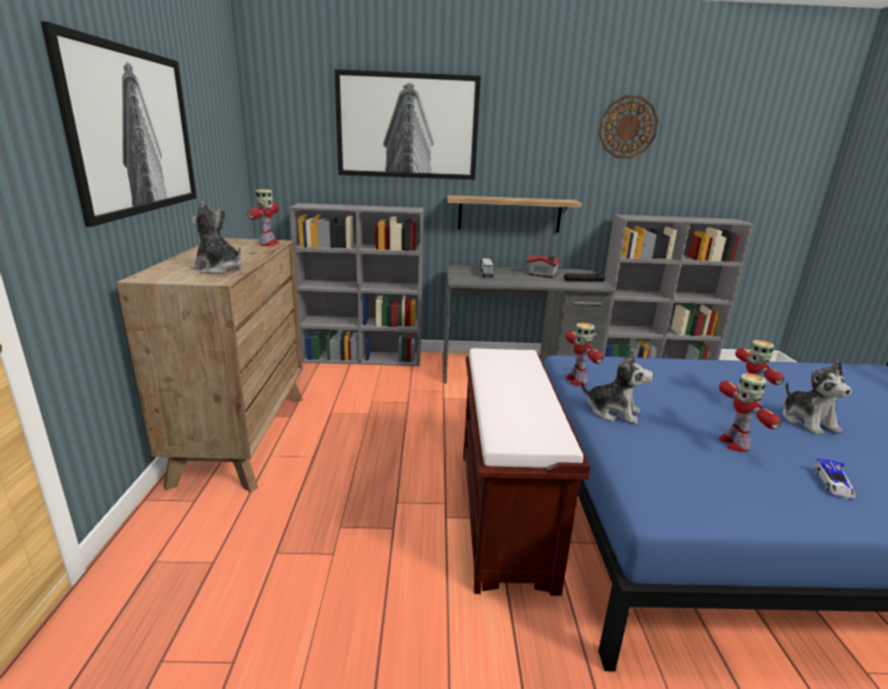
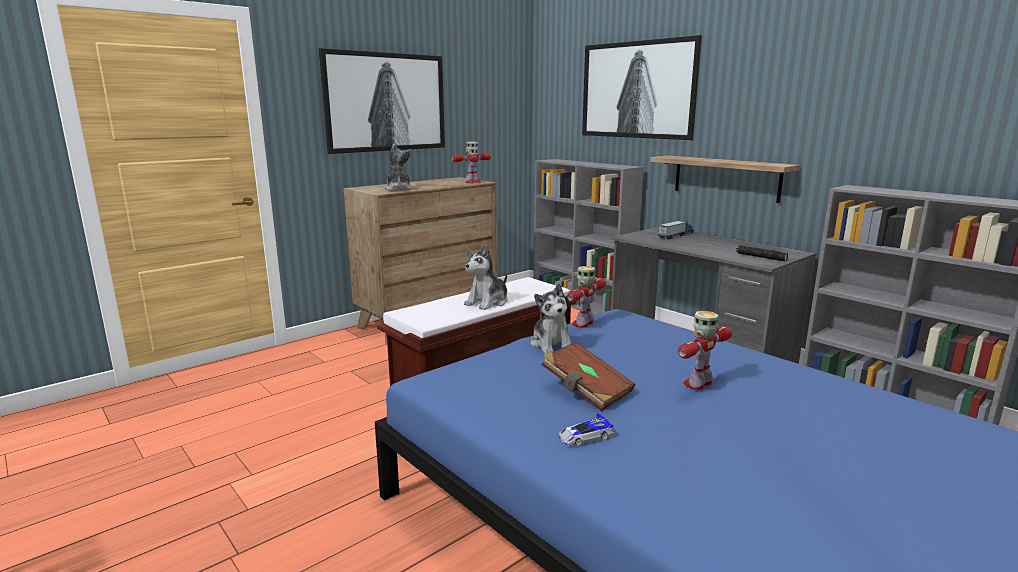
camera: 50 degrees right, 5 degrees down
toy house [527,255,561,278] -> none
wall clock [598,95,659,159] -> none
toy robot [718,373,781,452] -> brown book [542,342,635,411]
plush toy [782,361,851,435] -> plush toy moved to [464,245,508,310]

